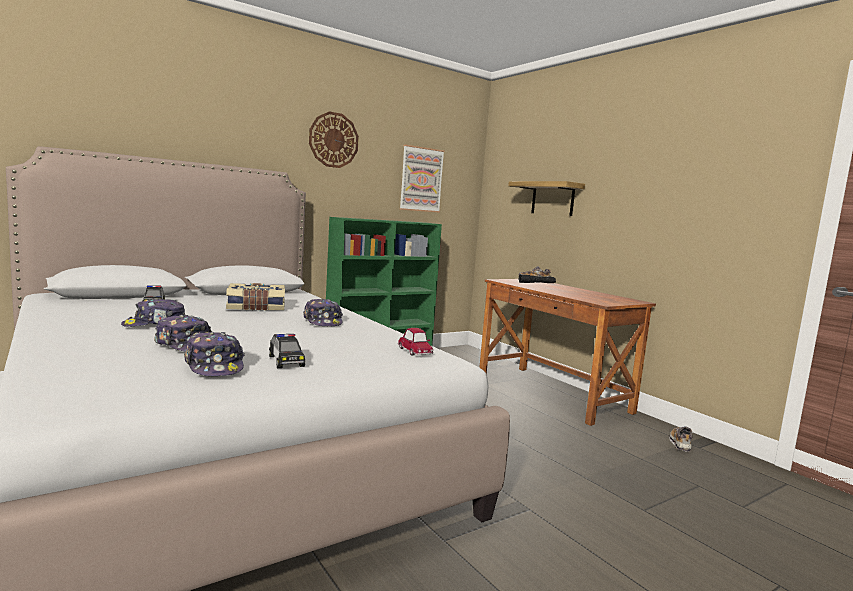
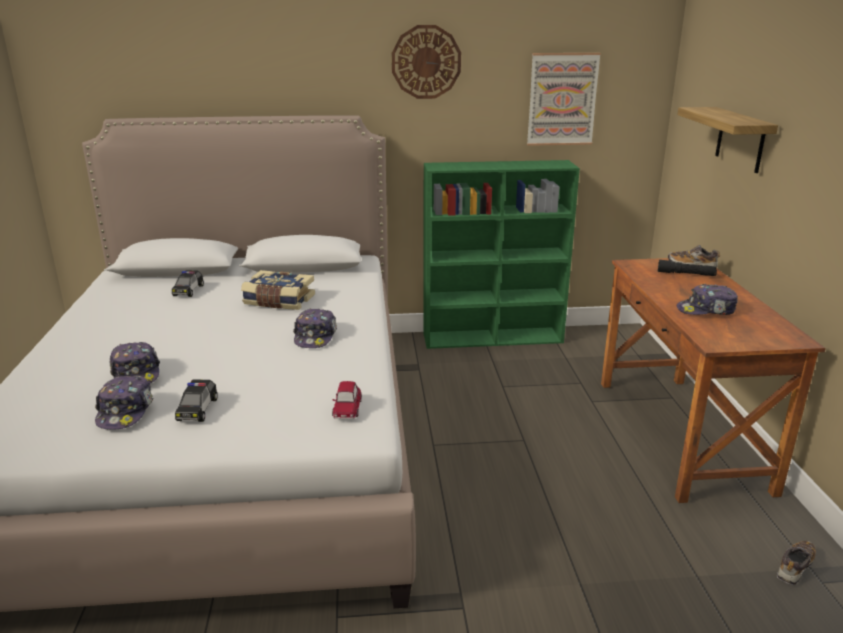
camera: 30 degrees right, 15 degrees up
cap [121,298,185,327] -> cap moved to [677,284,738,315]

